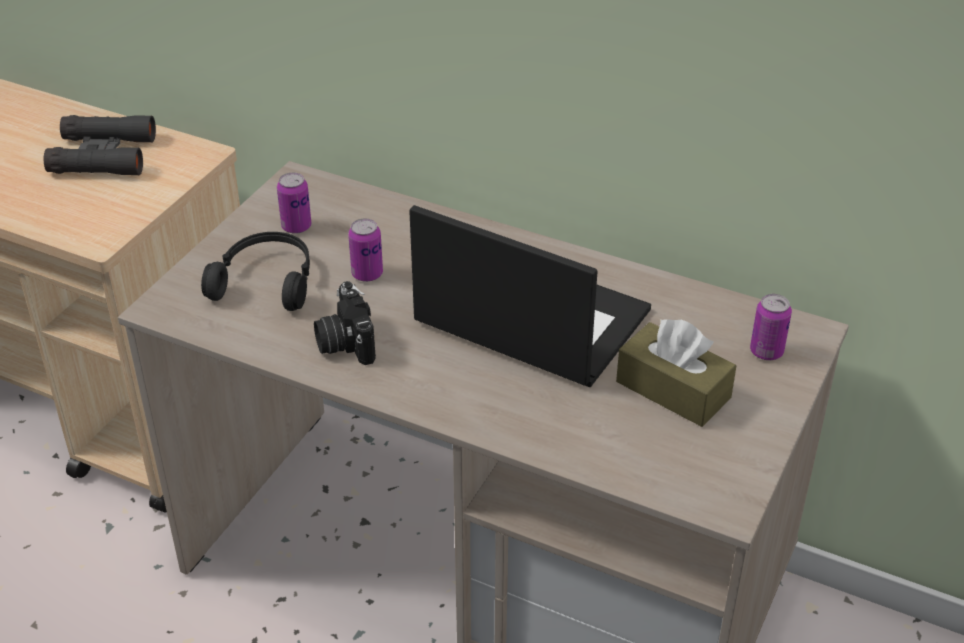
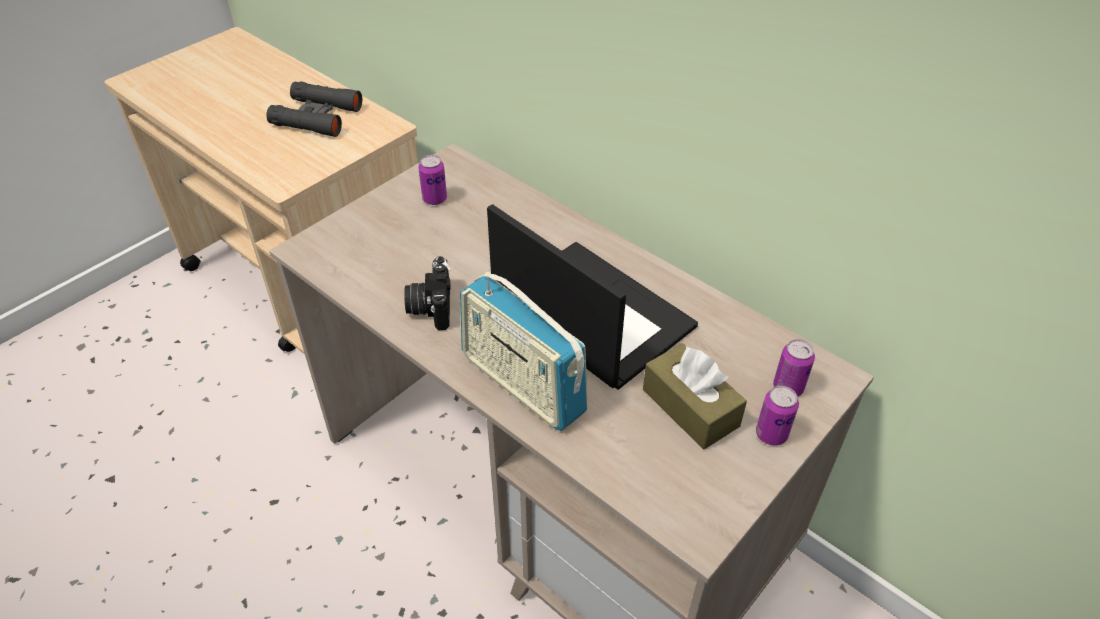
camera: 15 degrees right, 5 degrees up
black headphones [201,232,310,311] -> none
can [348,218,383,282] -> can moved to [756,385,799,446]
none -> radio [460,272,588,431]

